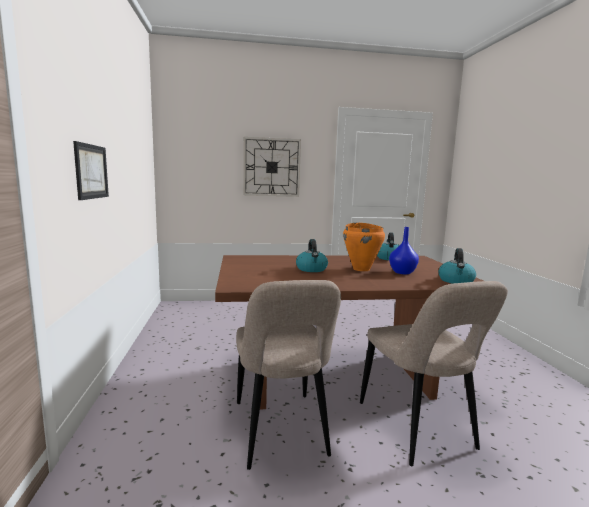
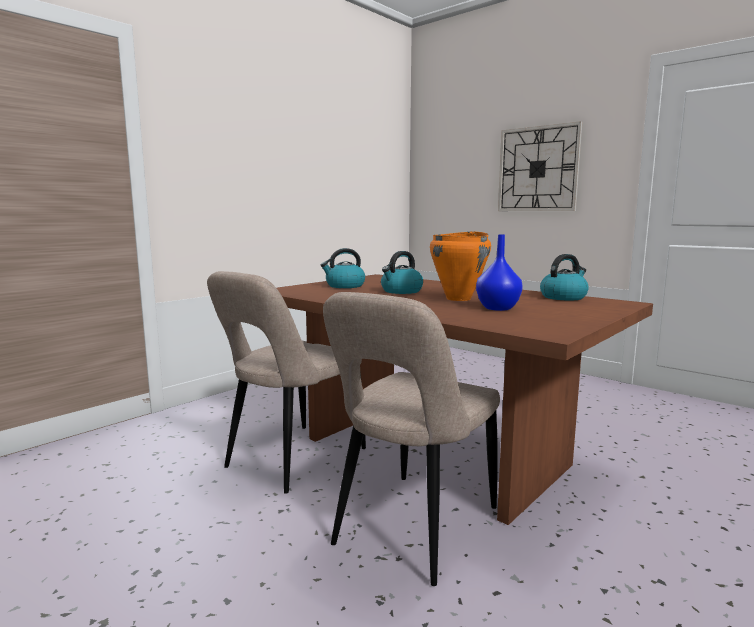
camera: 50 degrees right, 0 degrees up
picture [73,141,109,200] -> none
kettle [438,248,476,284] -> kettle moved to [321,248,365,288]

